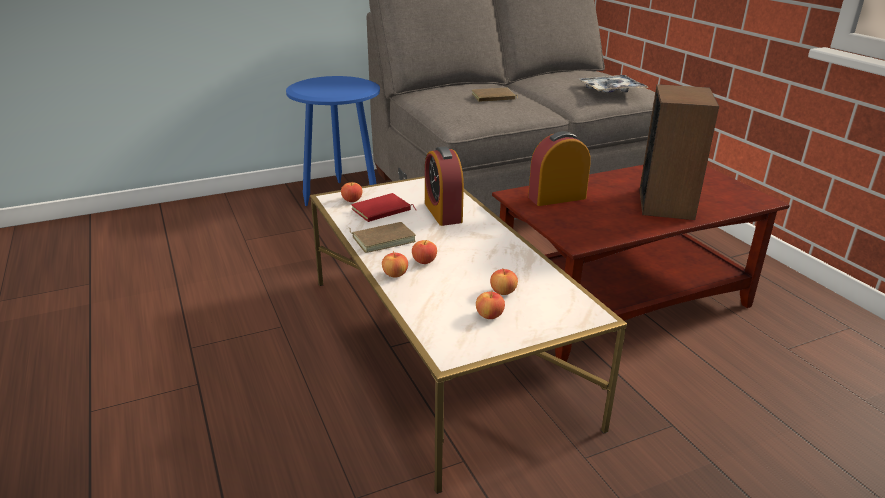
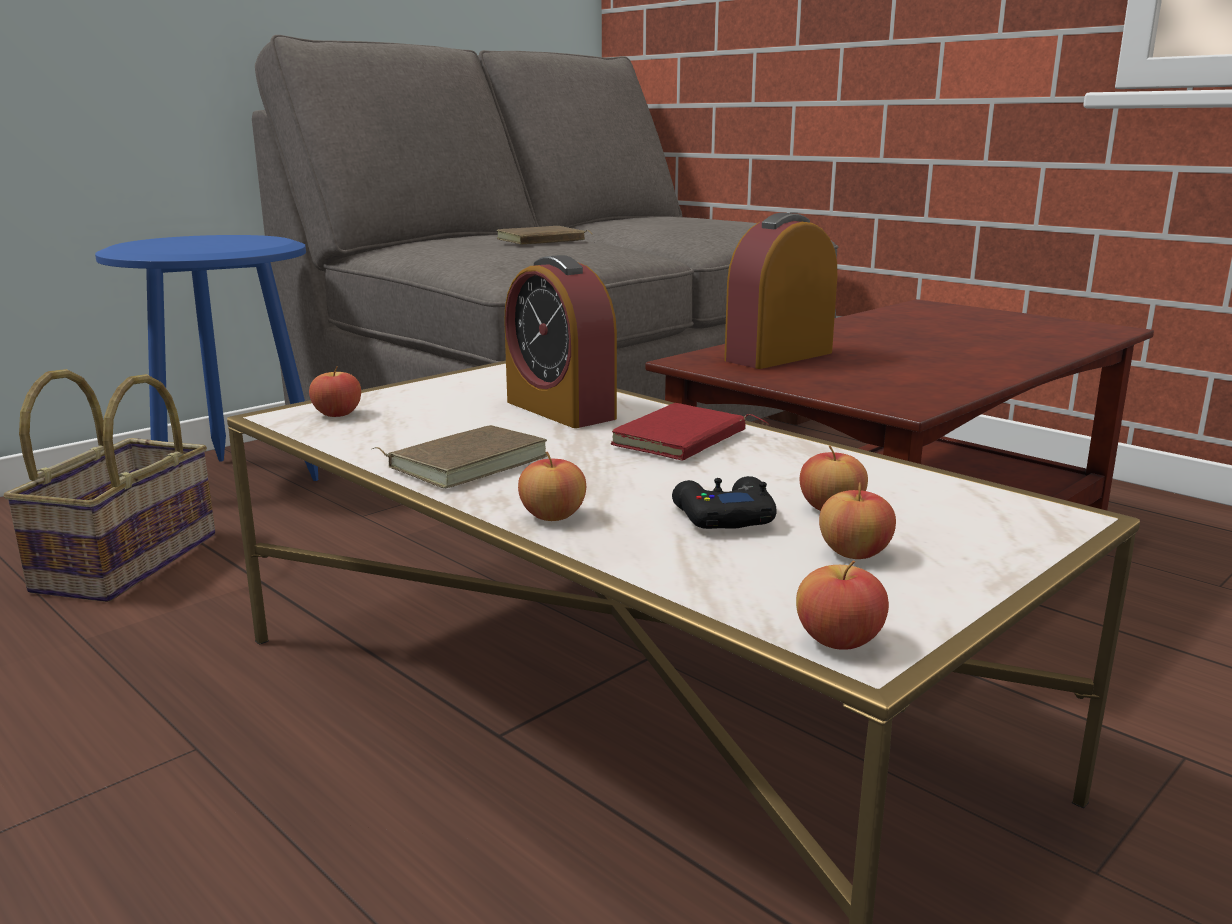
camera: 20 degrees left, 10 degrees down
red book [352,193,416,222] -> red book moved to [611,403,769,461]
apple [412,240,437,264] -> apple moved to [796,561,889,650]
tray [578,75,648,93] -> none
speaker [639,84,719,220] -> none
none -> basket [4,369,215,602]
none -> black game controller [672,476,777,529]

